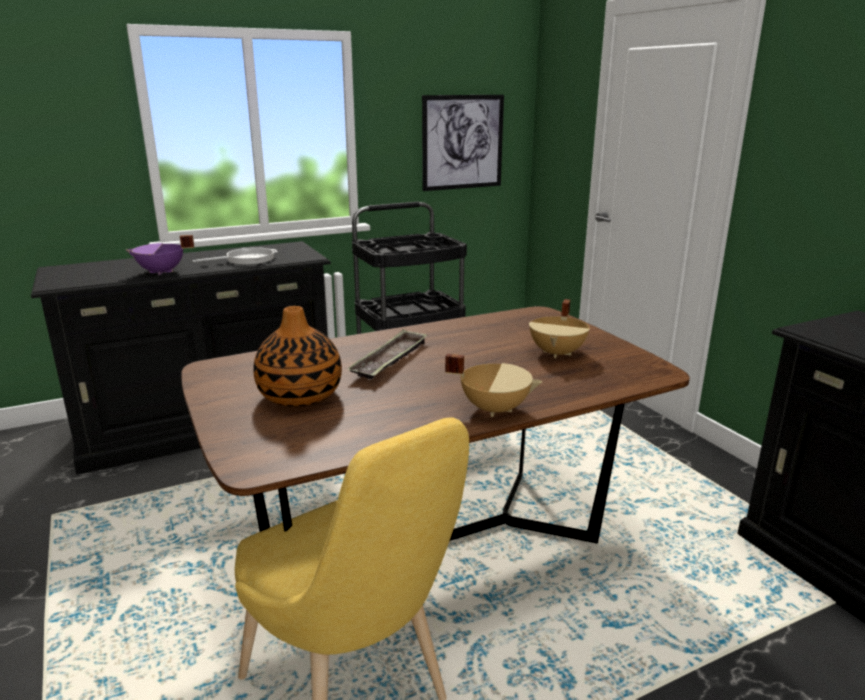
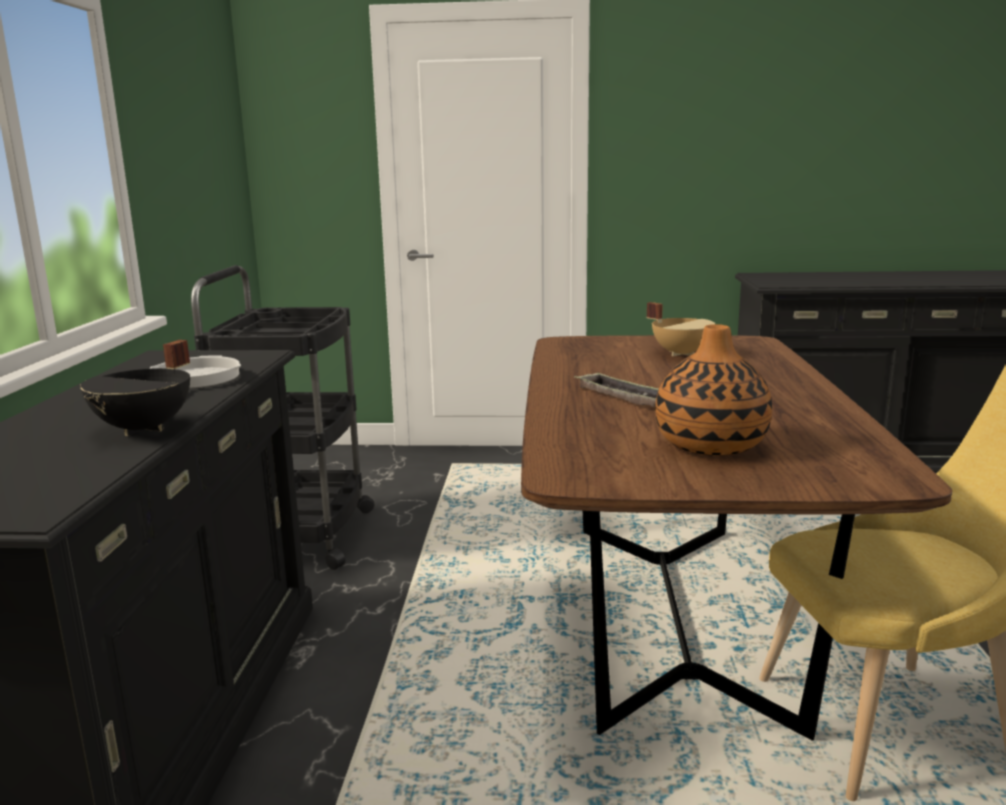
camera: 60 degrees left, 5 degrees down
purple cooking pot [126,235,194,275] -> black cooking pot [80,340,190,436]
picture [422,95,504,191] -> none
beige cooking pot [445,354,542,417] -> none

